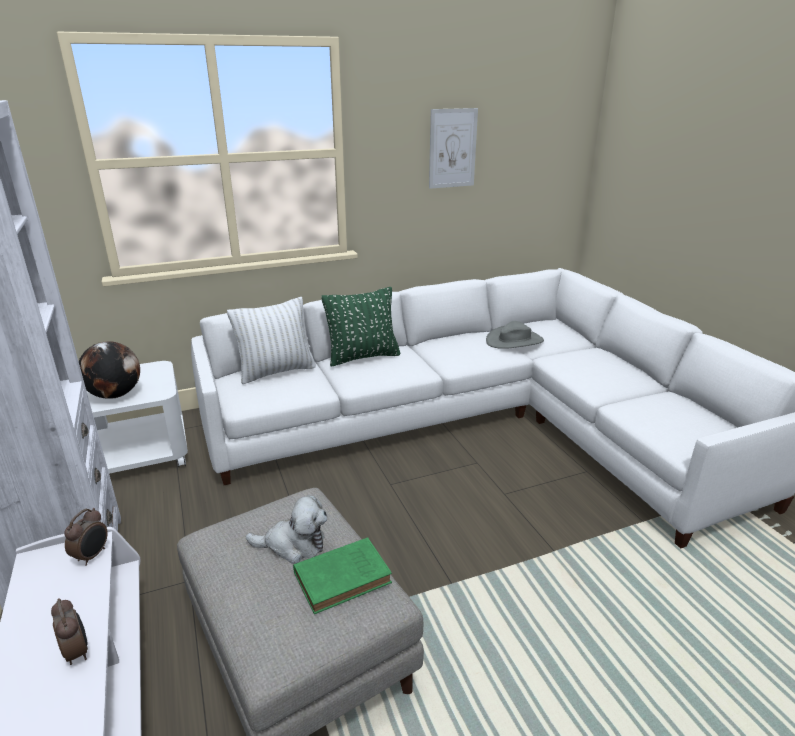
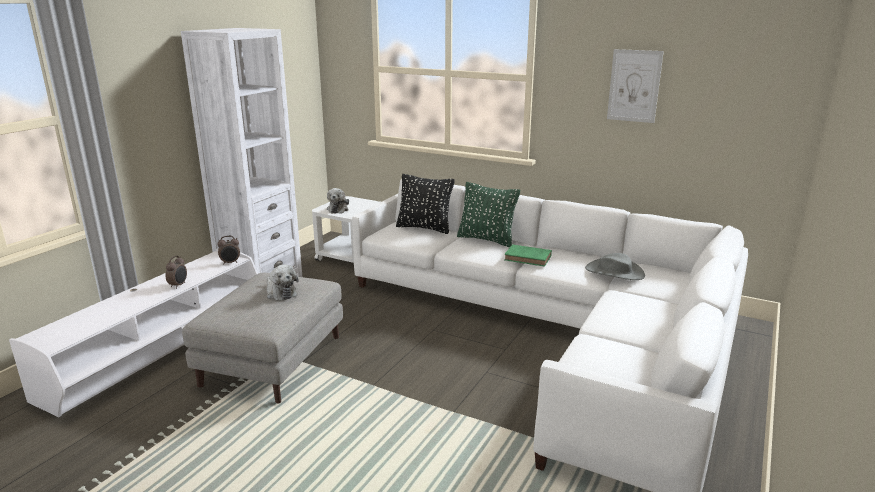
camera: 50 degrees right, 5 degrees down
globe [79,341,140,399] -> plush toy [327,188,349,214]
white pillow [227,297,316,384] -> black pillow [396,174,455,234]
green book [293,537,392,614] -> green book moved to [504,244,552,267]

